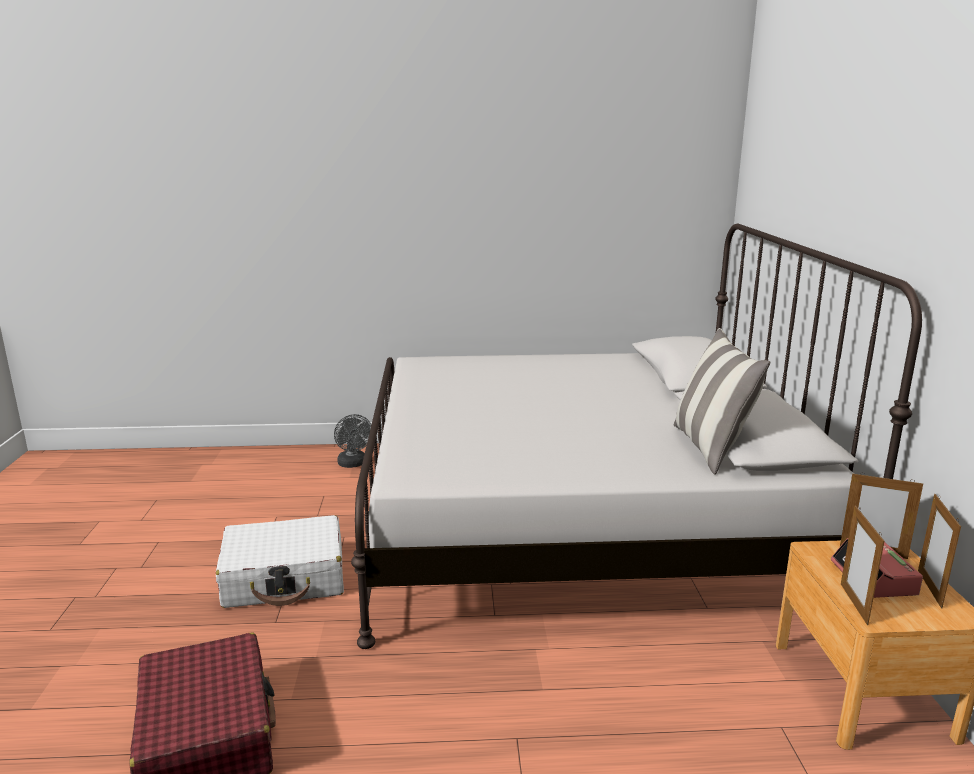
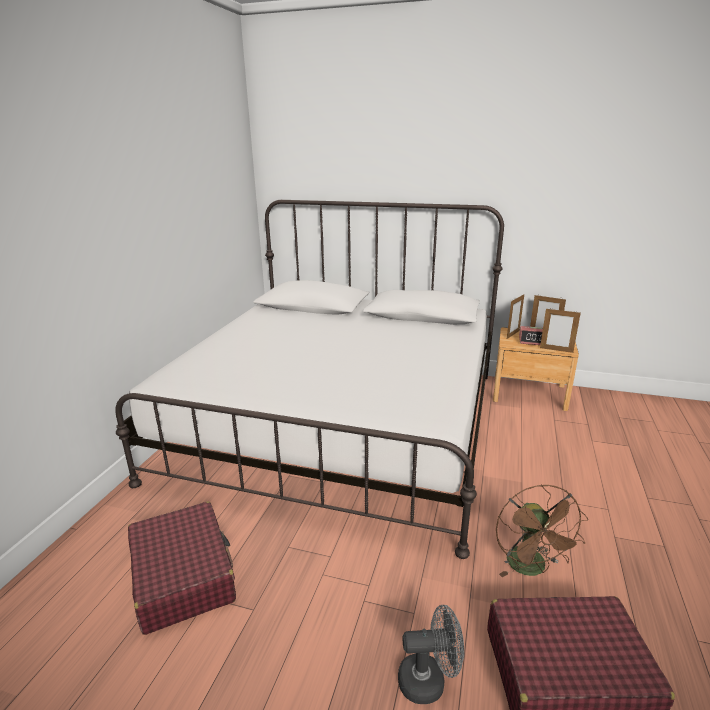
camera: 70 degrees left, 5 degrees up
white suitcase [216,515,344,608] -> none
grey fan [334,414,371,468] -> grey fan moved to [398,605,464,704]
pillow [674,328,770,474] -> none
none -> red suitcase [128,501,236,635]
none -> brown fan [496,484,588,577]

